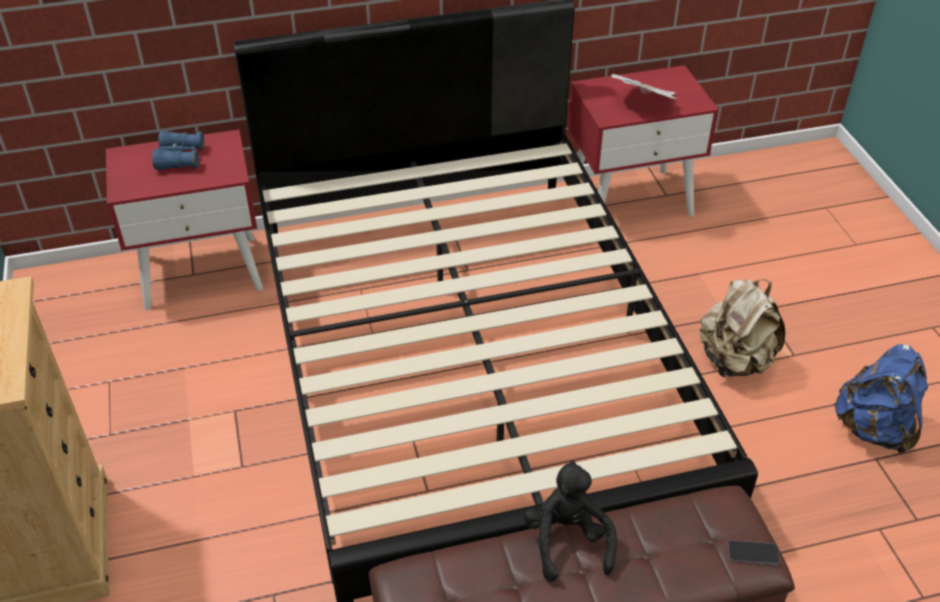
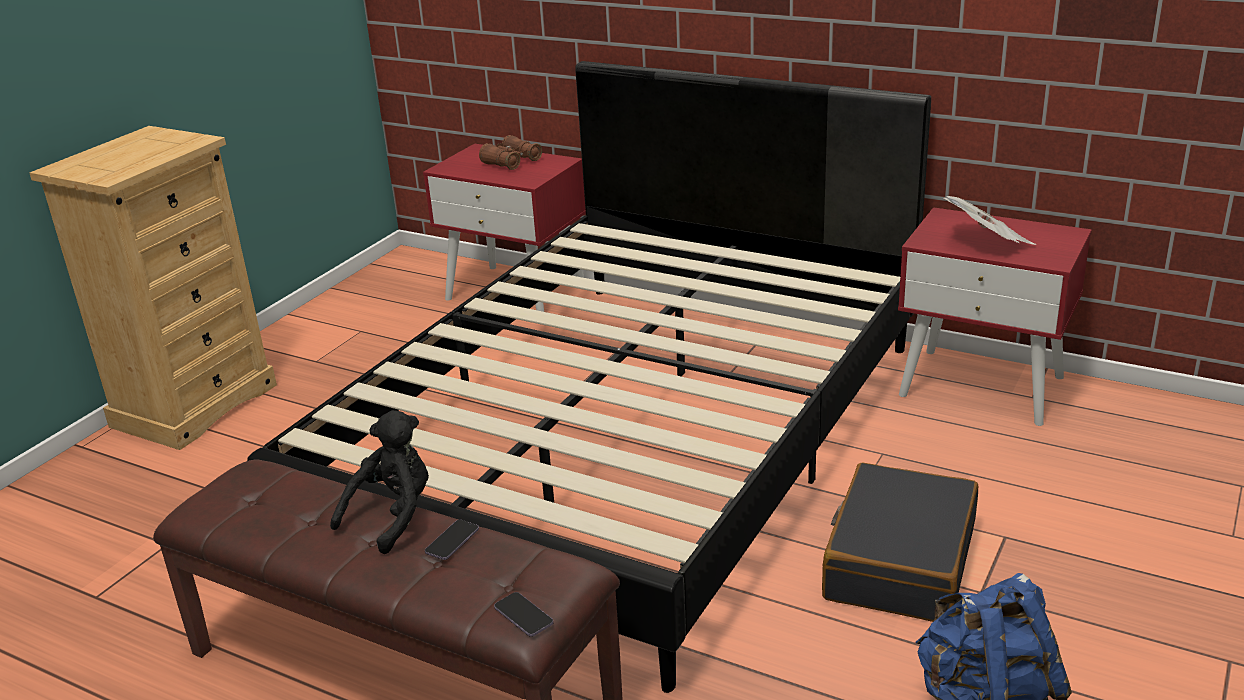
camera: 45 degrees right, 15 degrees down
blue binoculars [152,131,204,170] -> brown binoculars [479,135,542,170]
beige backpack [700,279,785,378] -> black suitcase [822,462,978,622]
none -> phone [425,520,479,560]

